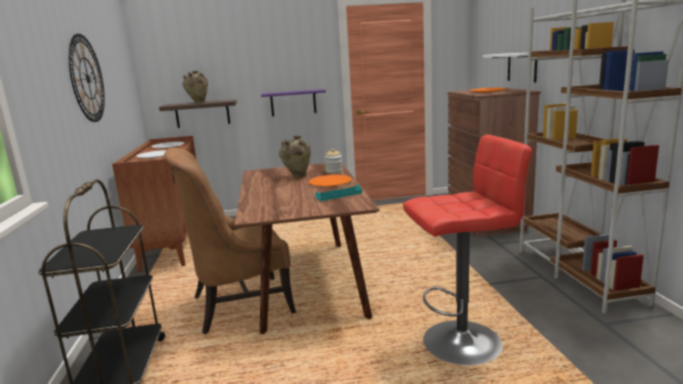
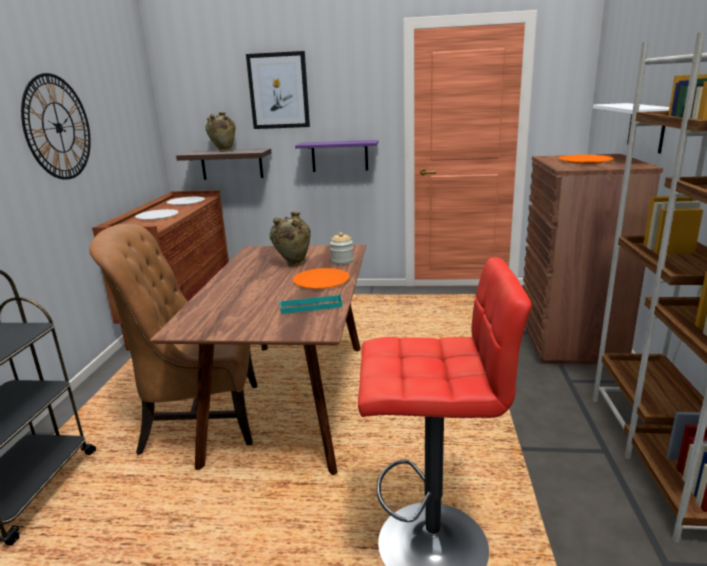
camera: 15 degrees right, 5 degrees up
none -> picture [246,51,310,129]

